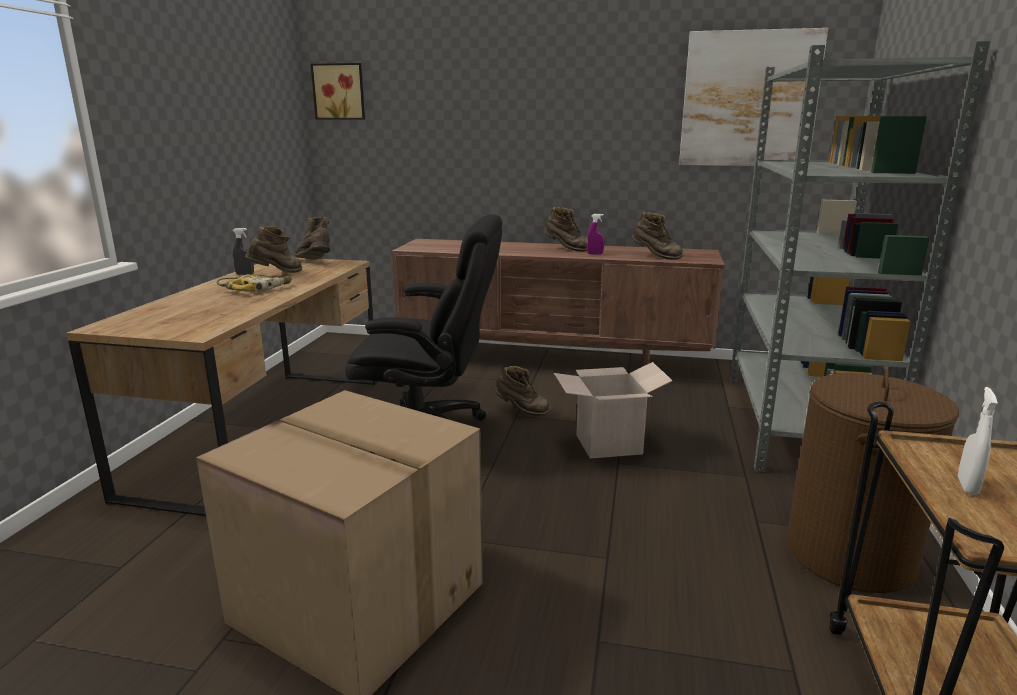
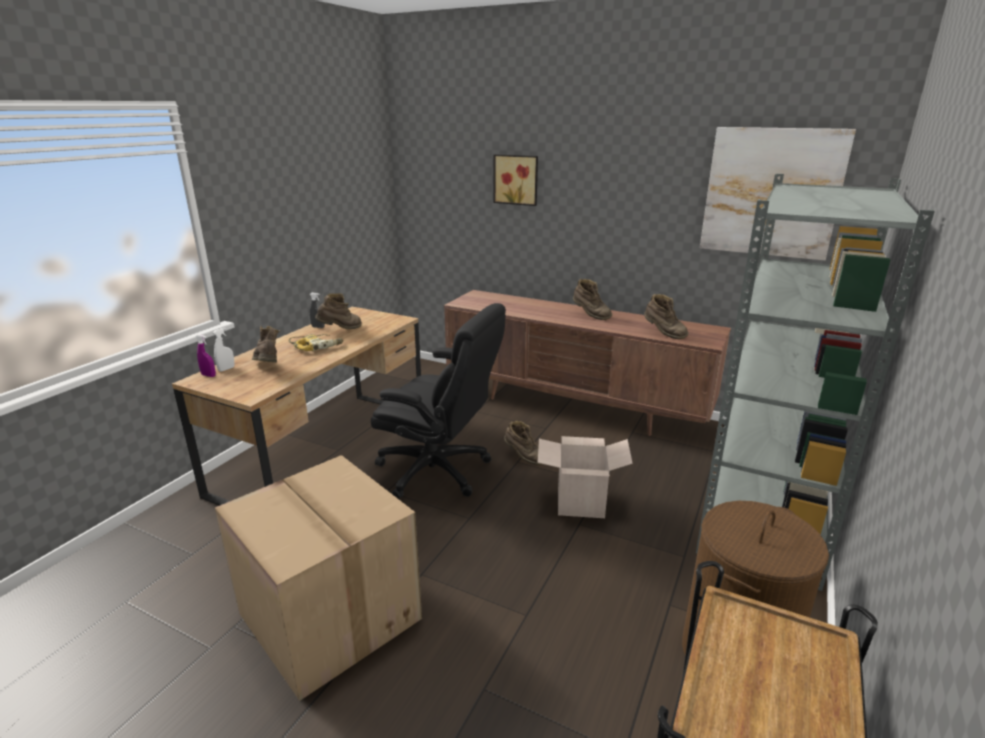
camera: 15 degrees right, 5 degrees up
brown boot [293,217,330,260] -> brown boot moved to [252,326,281,363]
picture [311,63,365,120] -> picture moved to [494,154,538,206]
purple spray bottle [587,214,605,254] -> purple spray bottle moved to [195,334,216,377]
white spray bottle [958,387,998,495] -> white spray bottle moved to [213,327,235,372]

